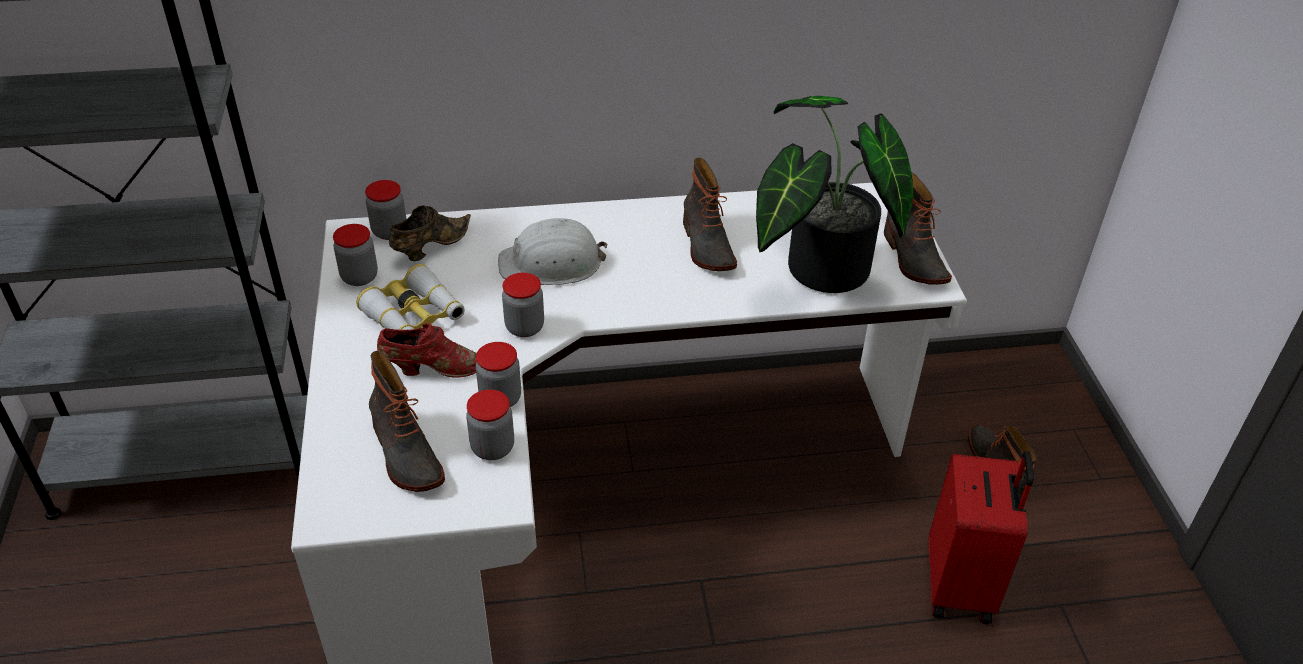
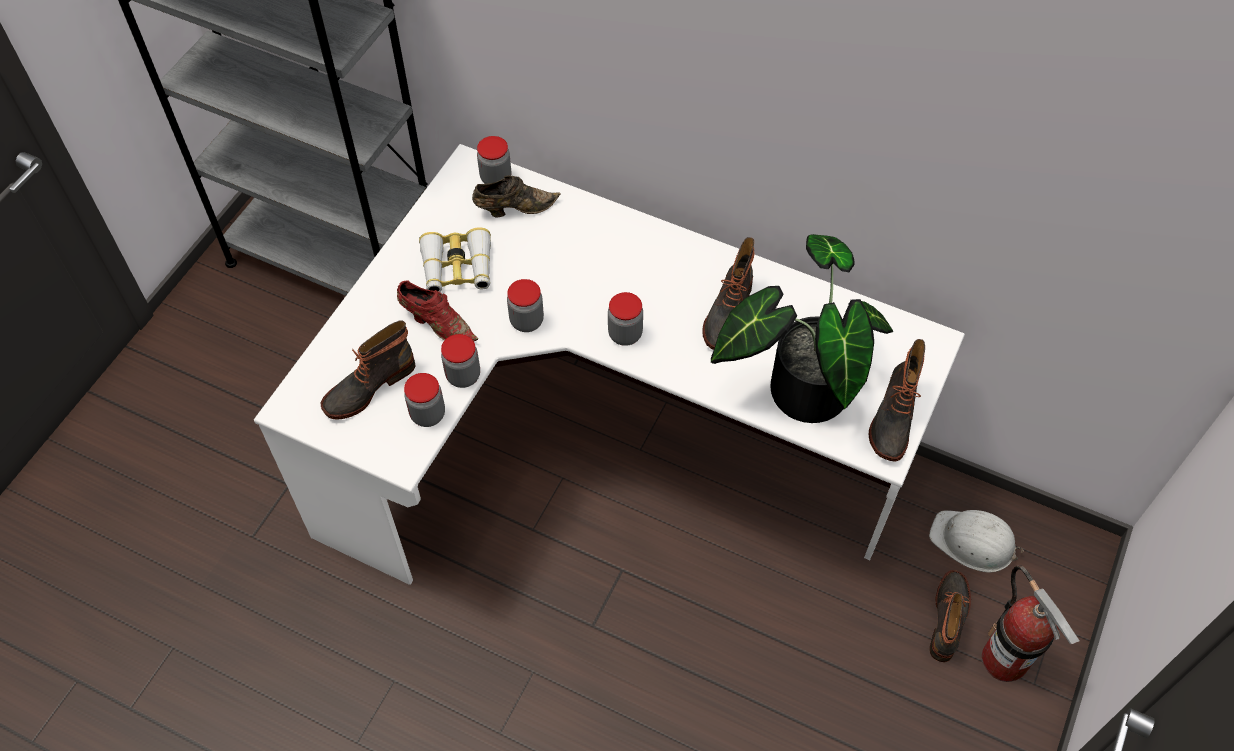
camera: 35 degrees right, 15 degrees up
jar [333,224,378,286] -> jar moved to [608,292,643,346]
boot [369,351,445,492] -> boot turned 45 degrees clockwise [320,320,415,420]
white hard hat [498,218,607,285] -> white hard hat moved to [929,510,1024,573]
red suitcase [929,451,1034,624] -> none
none -> fire extinguisher [982,565,1079,682]

